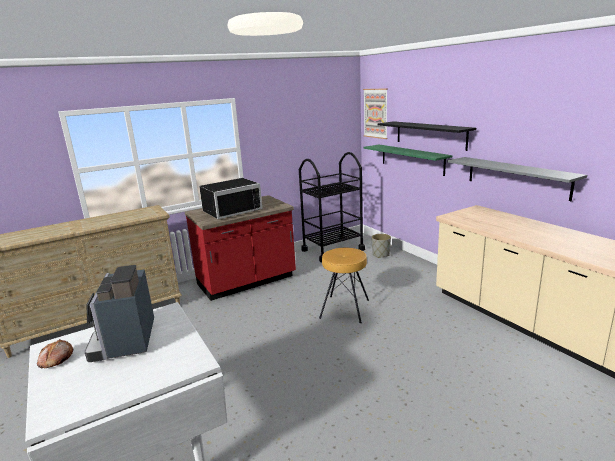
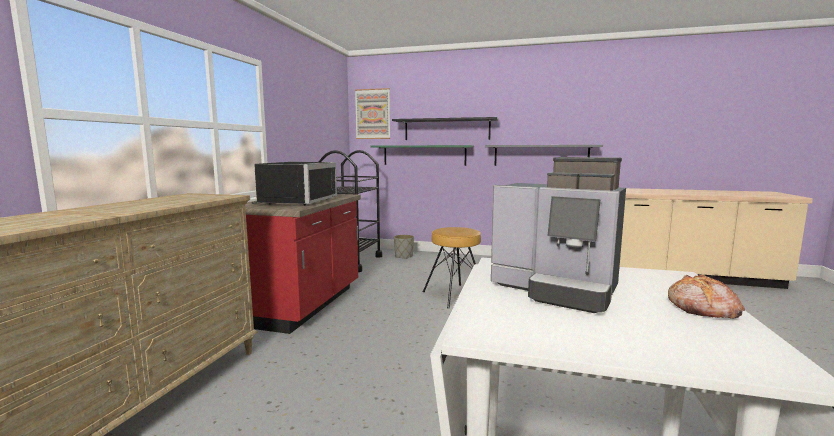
camera: 45 degrees left, 10 degrees down
bread [37,339,73,369] -> bread moved to [668,274,745,319]

